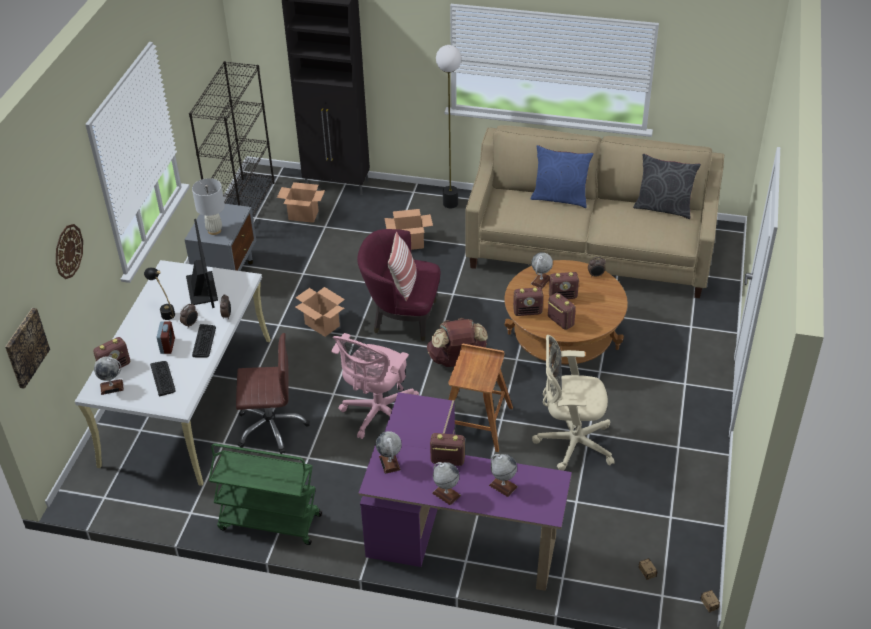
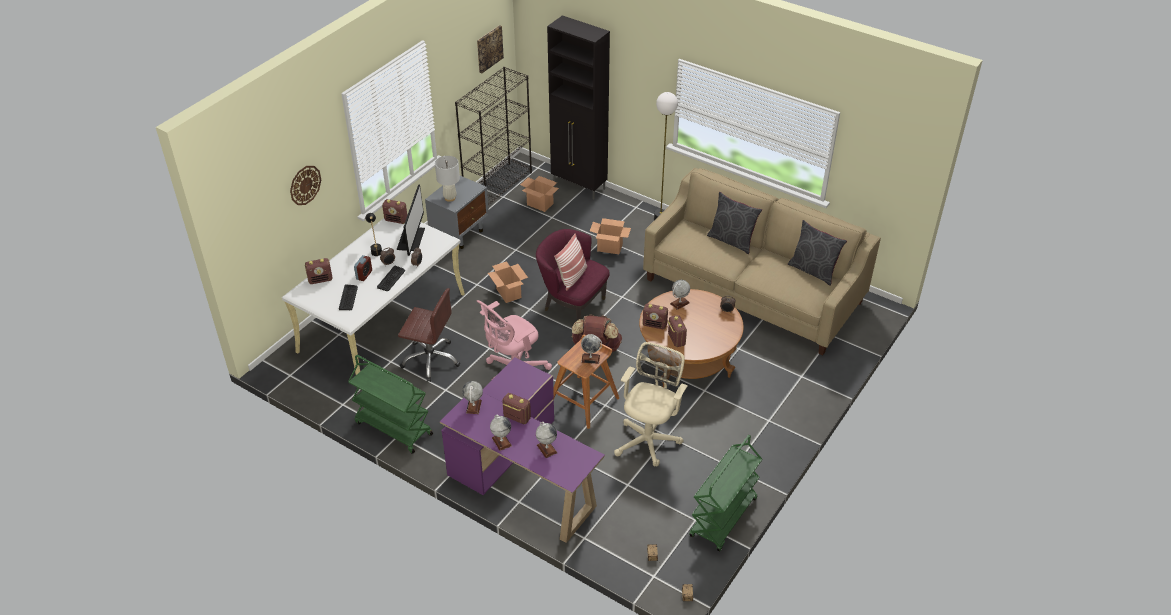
camera: 20 degrees right, 0 degrees up
picture [5,308,50,389] -> picture moved to [477,25,504,73]
globe [94,356,124,395] -> globe moved to [581,334,602,364]
blue pillow [531,145,594,208] -> grey pillow [707,192,762,254]
beige office chair [532,335,615,471] -> beige office chair turned 90 degrees clockwise [614,342,688,466]
radio [549,272,579,299] -> radio moved to [382,199,407,224]
none -> green cart [689,435,762,552]

